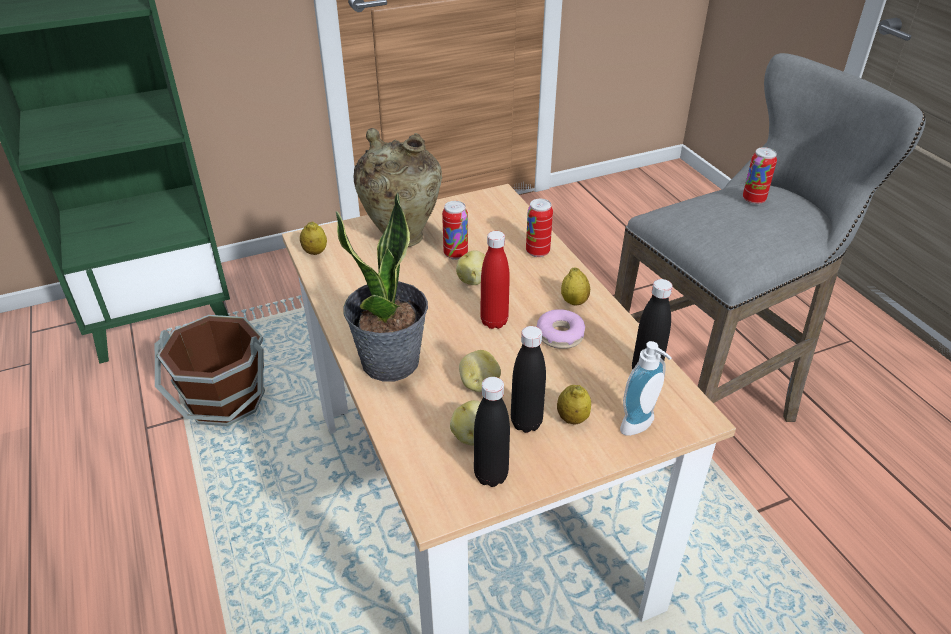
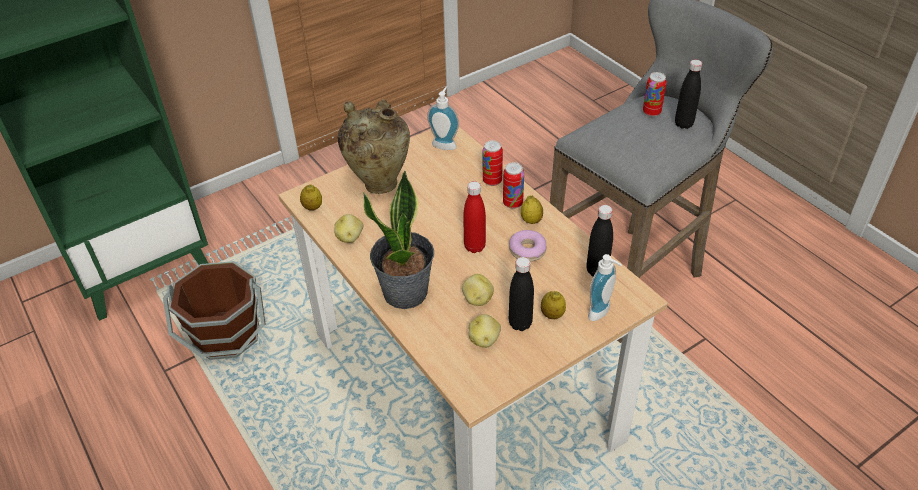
camera: 10 degrees left, 5 degrees up
can [442,201,468,260] -> can moved to [503,162,524,209]
potato [456,251,485,285] -> potato moved to [334,214,363,243]
black bottle [474,377,510,487] -> black bottle moved to [675,60,702,129]
none -> soap dispenser [427,87,459,150]

